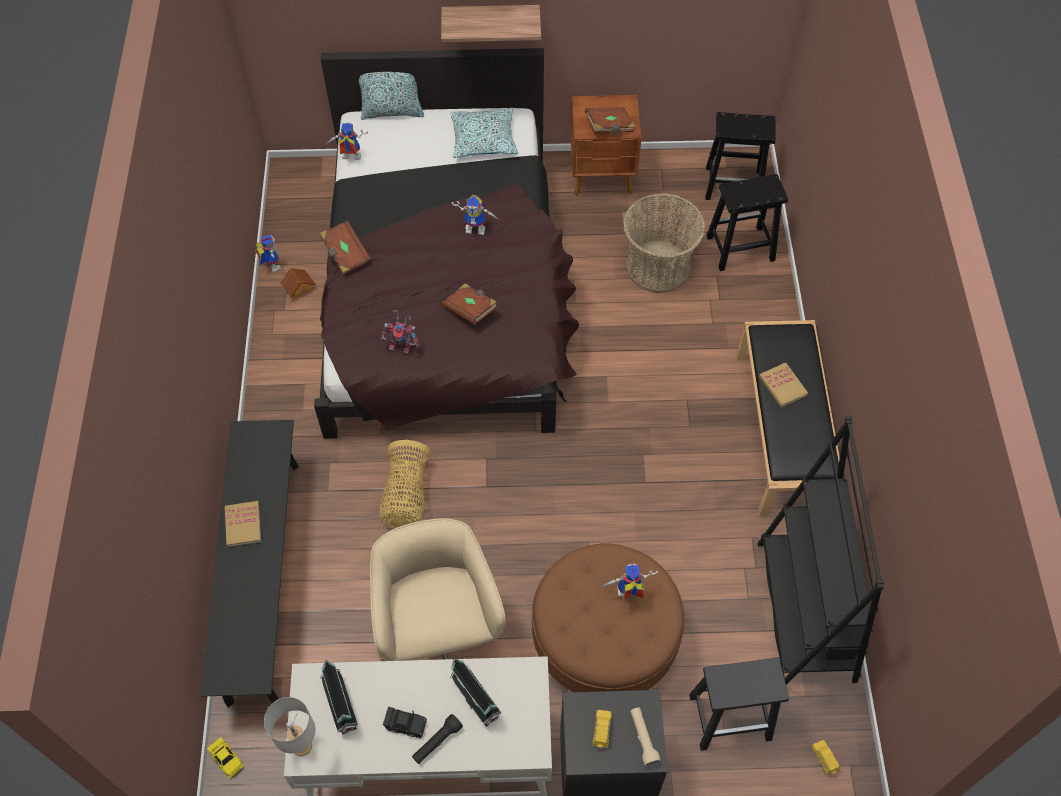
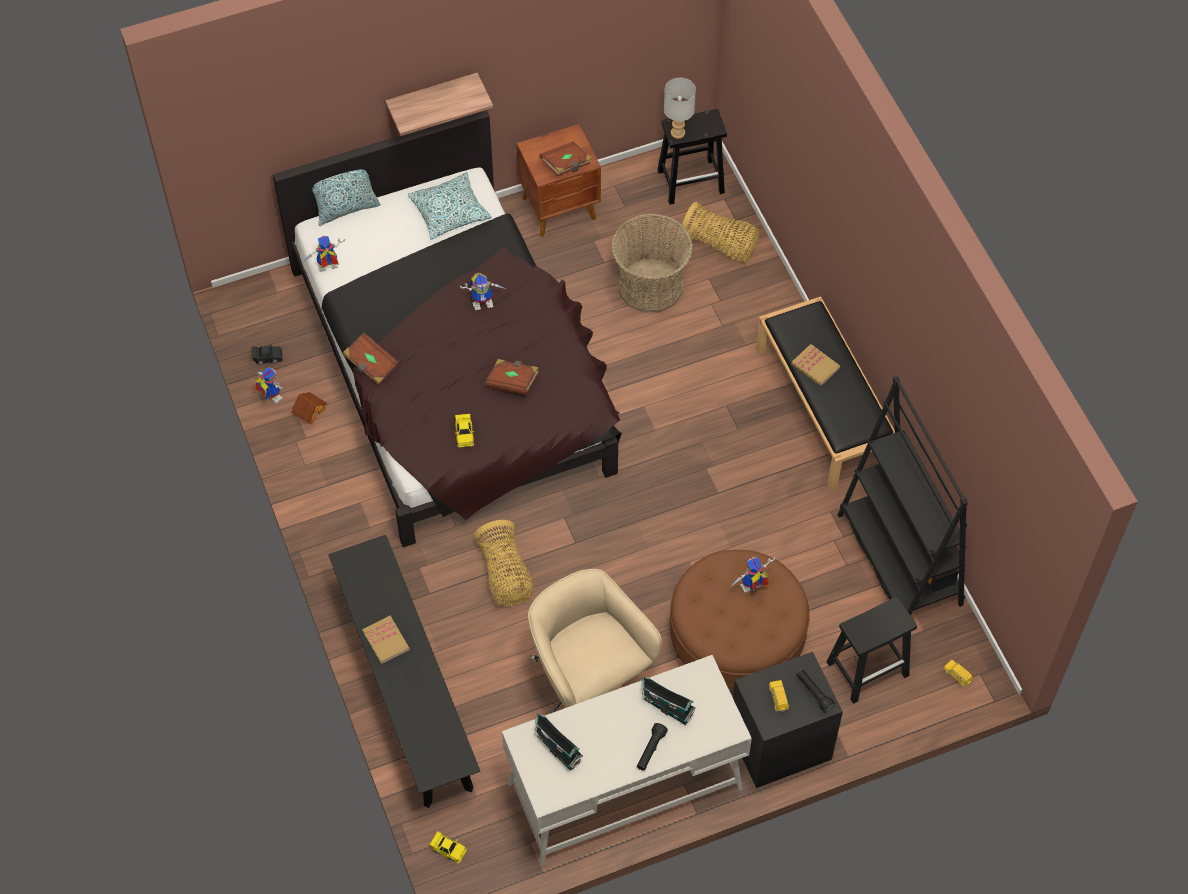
camera: 20 degrees left, 0 degrees up
grey table lamp [264,697,316,756] -> grey table lamp moved to [664,78,696,139]
toy robot [381,310,419,354] -> yellow toy car [455,414,474,447]
black toy car [383,706,427,738] -> black toy car moved to [252,344,283,364]
beige flashlight [630,707,661,766] -> black flashlight [796,669,835,713]
black stool [706,174,788,271] -> basket [680,202,759,262]

